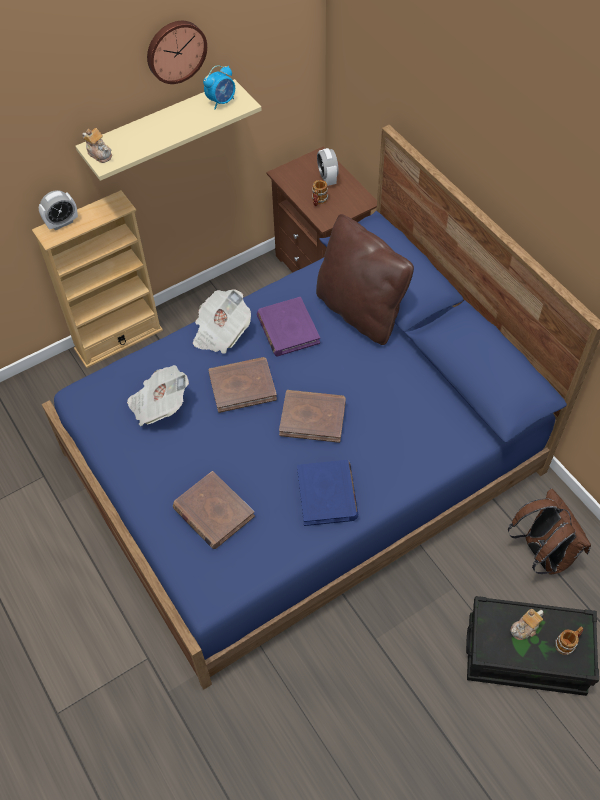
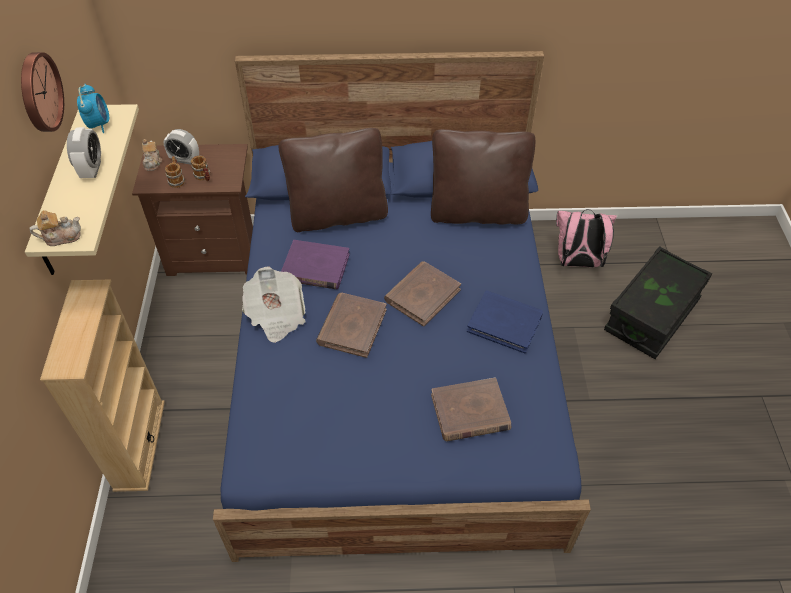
camera: 60 degrees left, 5 degrees down
alarm clock [39,190,78,230] -> alarm clock moved to [67,127,101,178]
newspaper [127,365,189,426] -> none
brown backpack [508,488,591,575] -> pink backpack [556,209,617,267]
teapot [510,609,544,640] -> teapot moved to [142,139,162,171]
mug [555,626,583,655] -> mug moved to [165,156,185,188]
none -> brown pillow [431,129,535,225]

